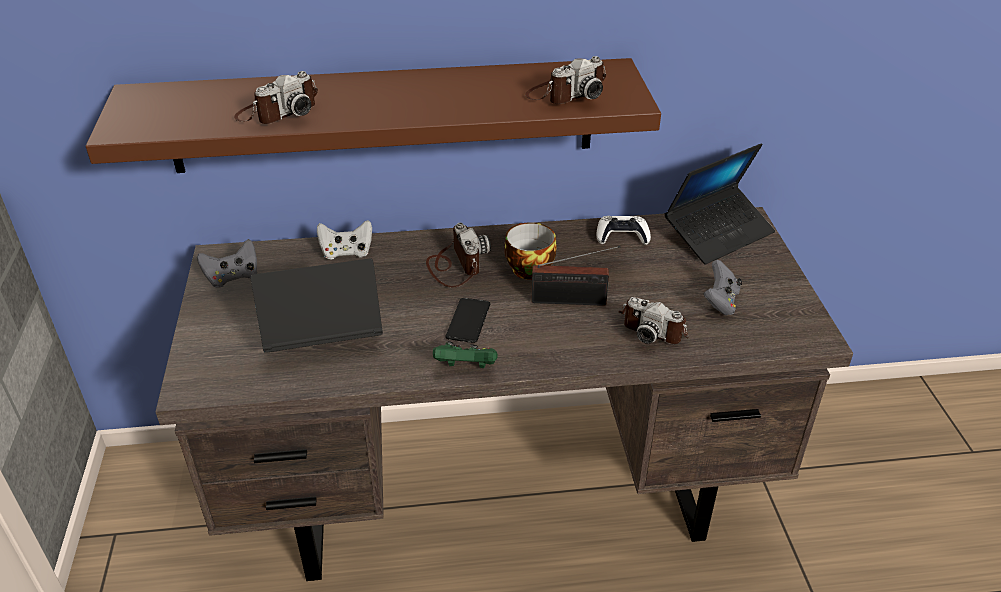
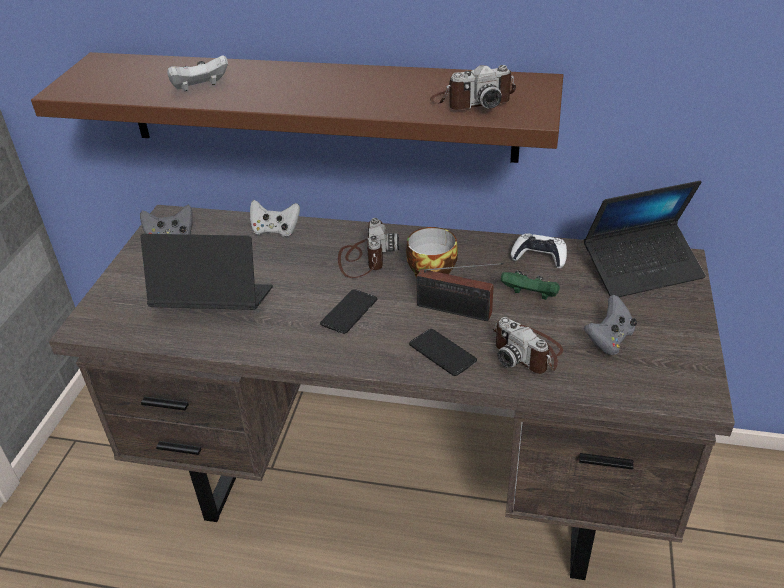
camera: 20 degrees right, 0 degrees up
camera [234,71,318,124] -> white game controller [167,55,228,91]
green game controller [433,341,498,368] -> green game controller moved to [501,270,560,300]
none -> phone [409,329,477,376]

